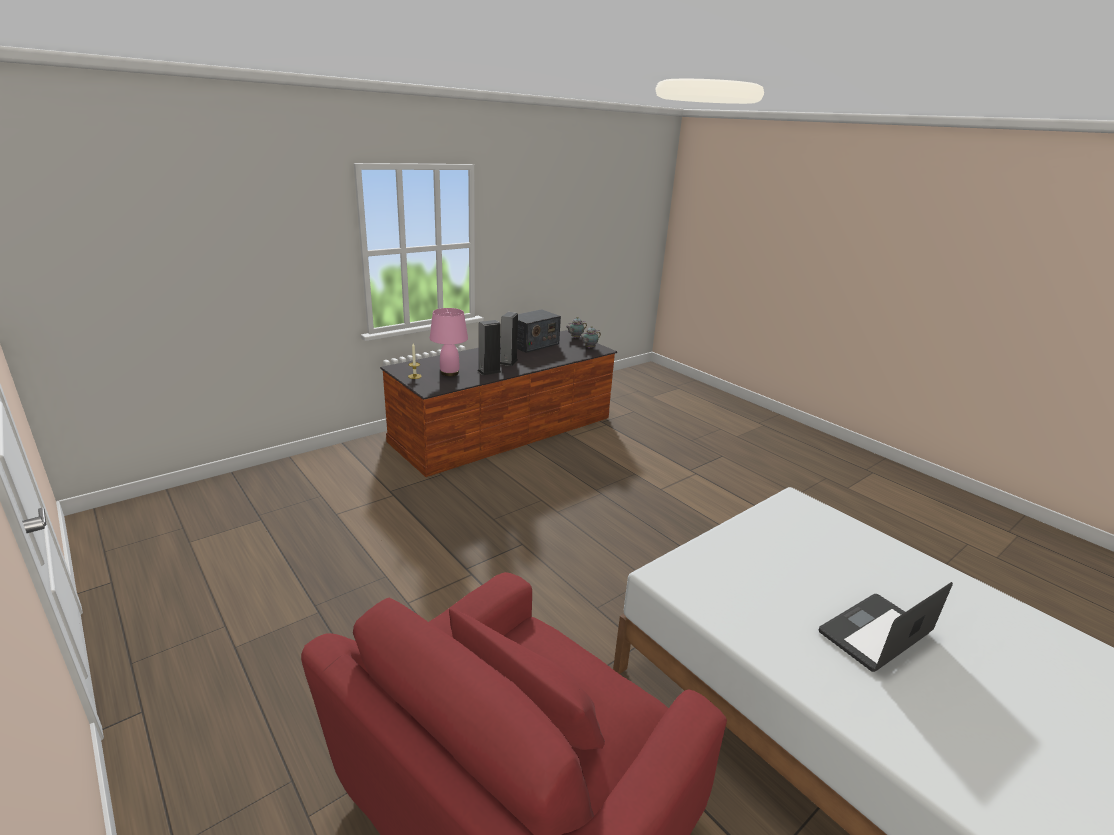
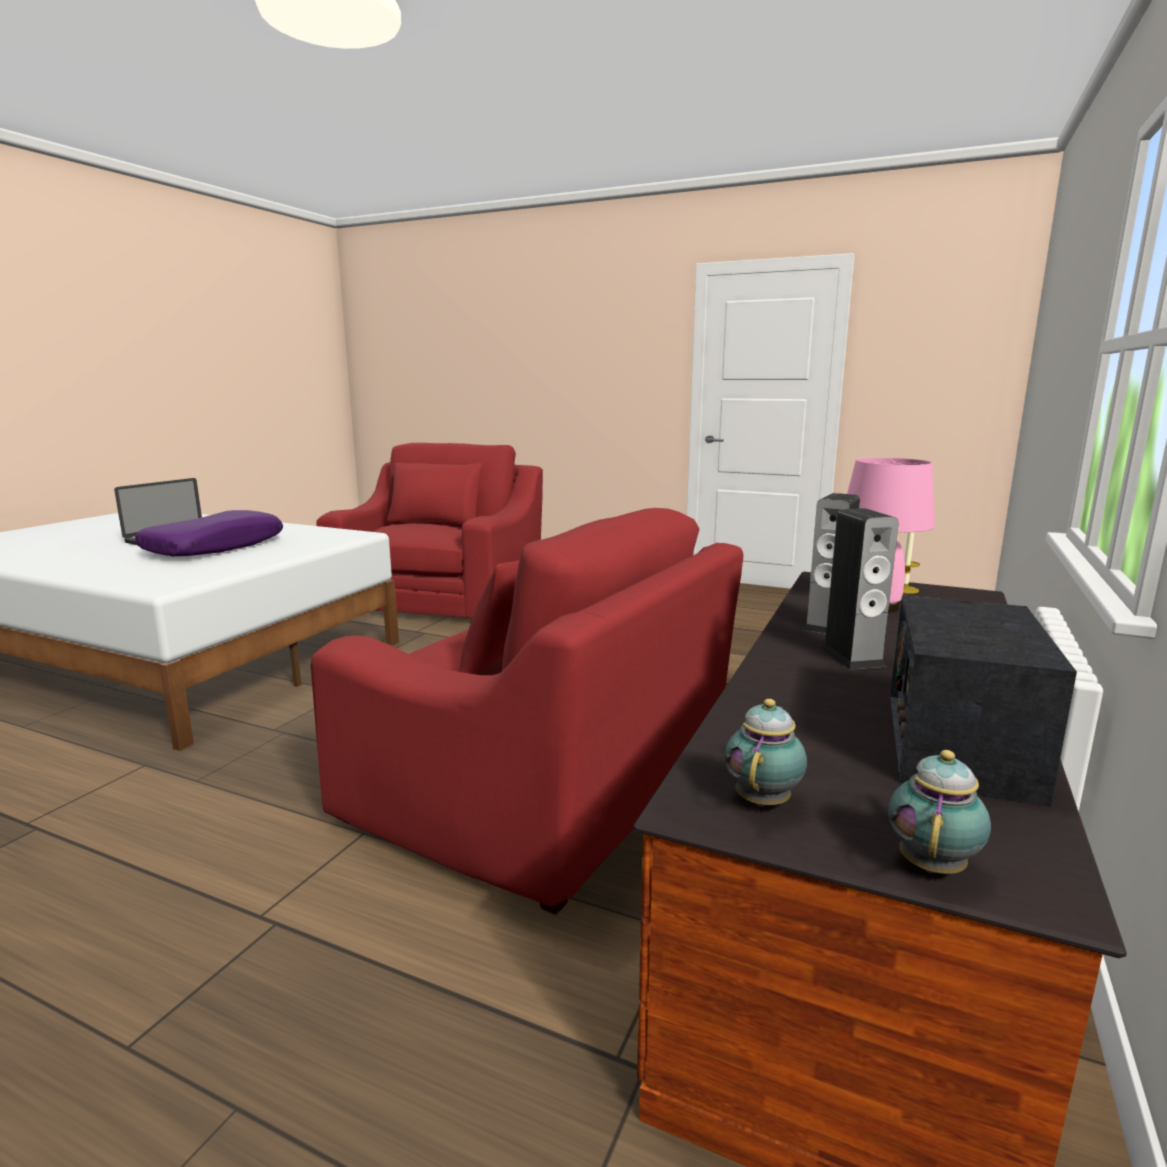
camera: 155 degrees right, 10 degrees down
none -> purple pillow [135,510,283,556]
none -> red armchair [311,508,743,915]

